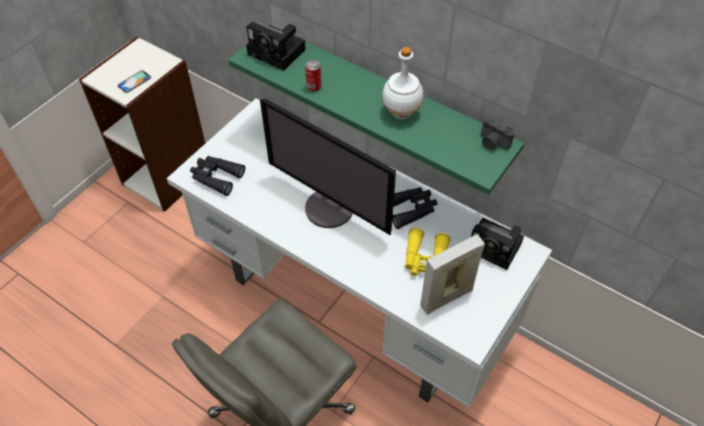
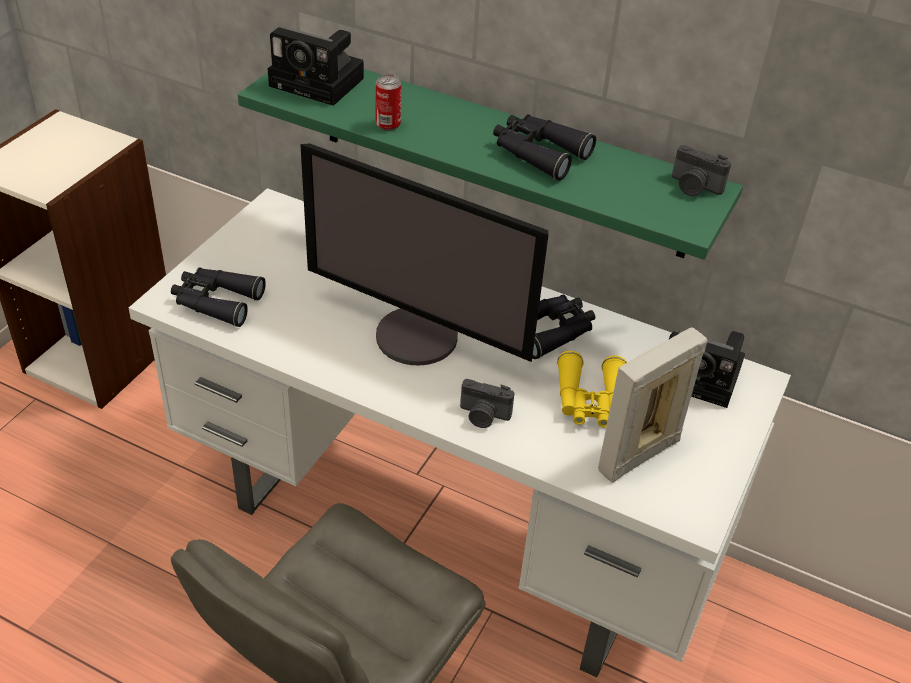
camera: 10 degrees left, 10 degrees down
phone [118,70,151,93] -> none
white bottle [382,47,423,119] -> black binoculars [493,114,596,181]
none -> camera [460,379,514,428]

